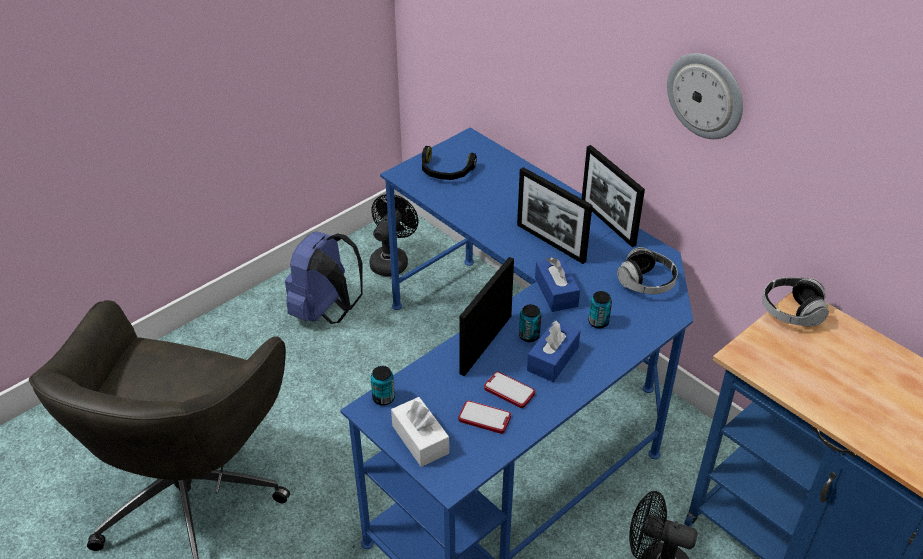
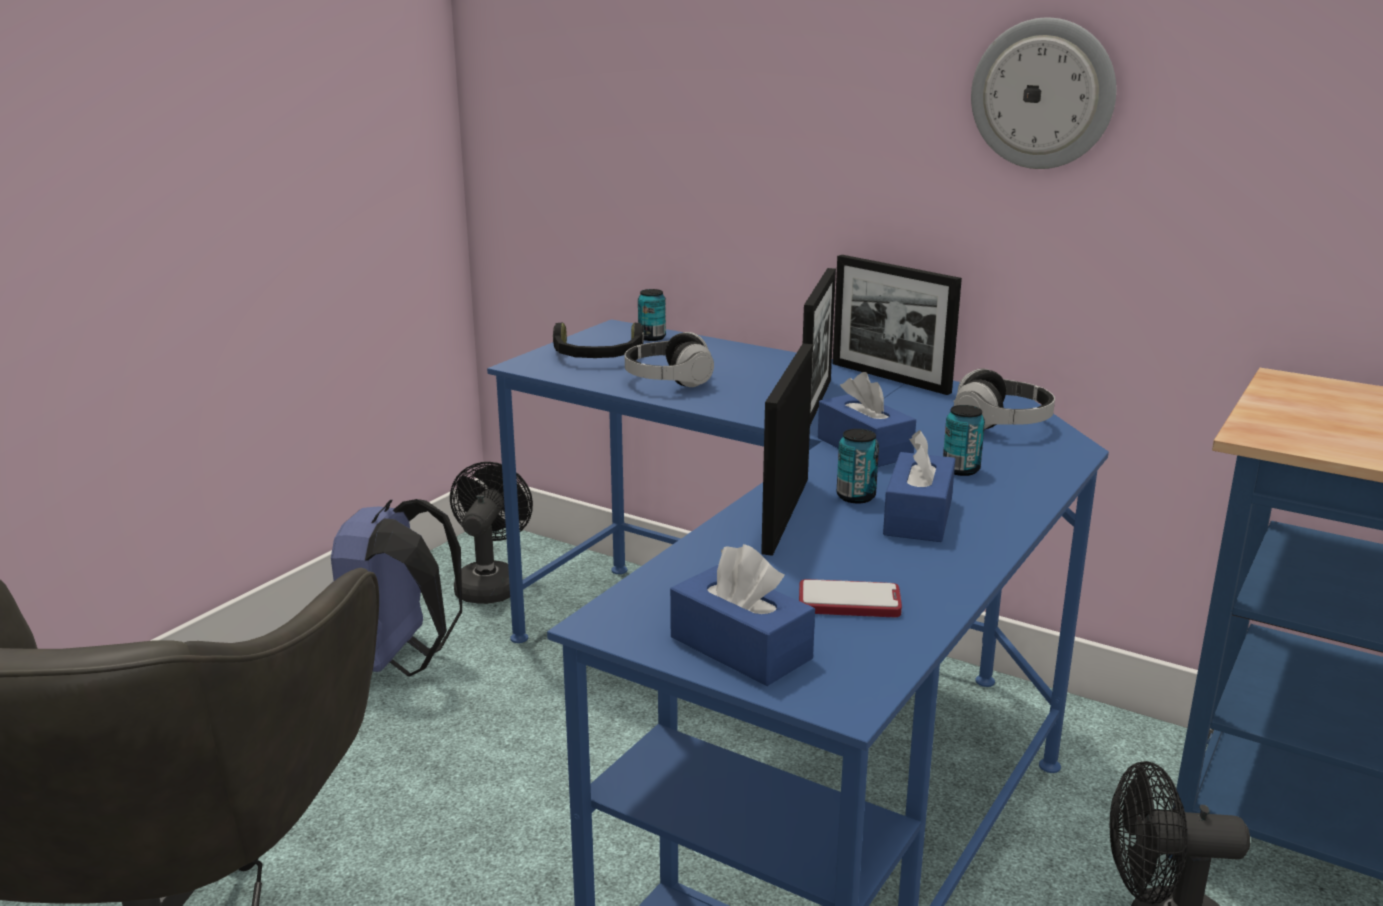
camera: 15 degrees left, 20 degrees down
can [371,366,395,406] -> can moved to [638,289,666,341]
white tissue box [391,397,449,467] -> blue tissue box [670,544,815,686]
phone [484,372,535,408] -> none
picture frame [517,167,592,264] -> picture frame turned 105 degrees counterclockwise [803,268,836,425]
headphones [762,277,829,327] -> headphones moved to [625,332,714,387]

